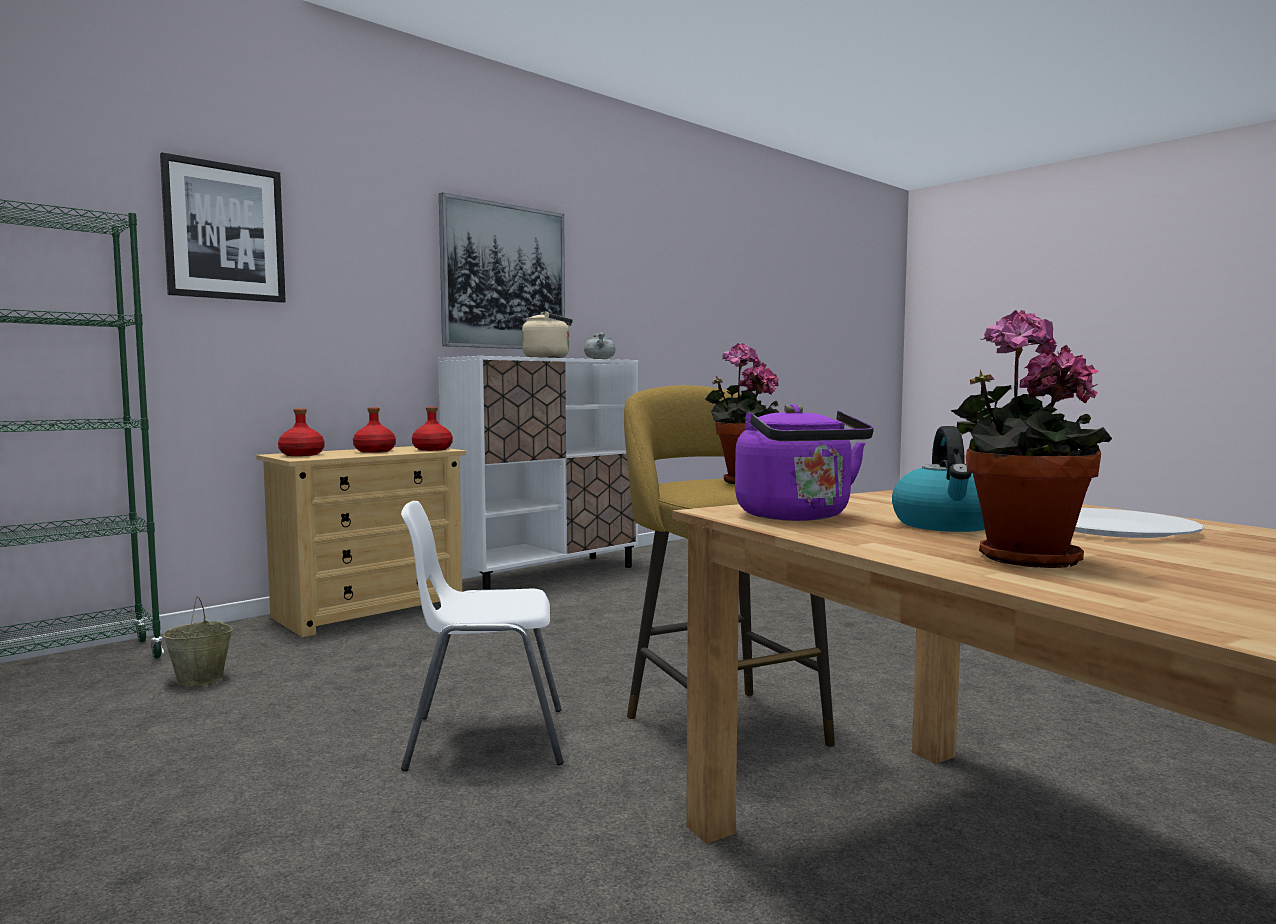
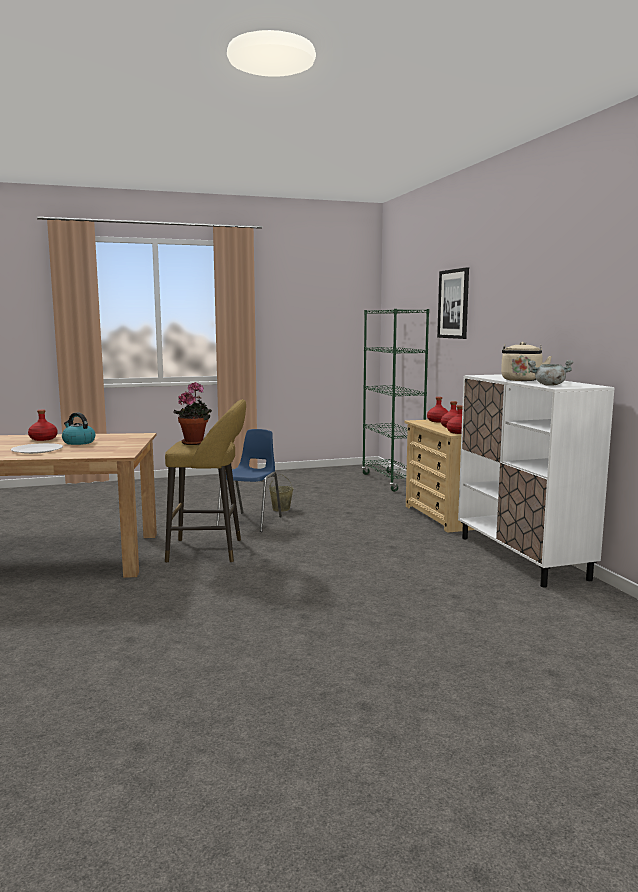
camera: 115 degrees right, 5 degrees up
beige bucket [163,596,233,686] -> beige bucket moved to [269,474,294,512]
white chair [401,501,564,771] -> blue chair [216,429,282,532]
picture [439,192,565,349] -> none
purple kettle [735,404,873,521] -> none
potted plant [951,310,1112,568] -> red bottle [28,410,58,441]

